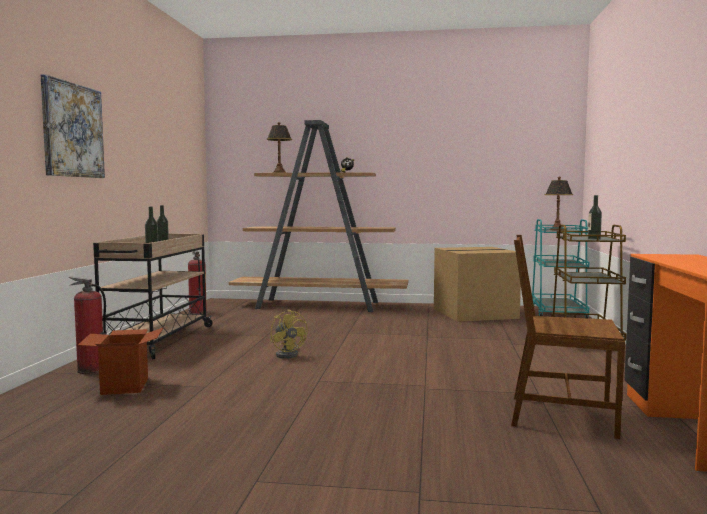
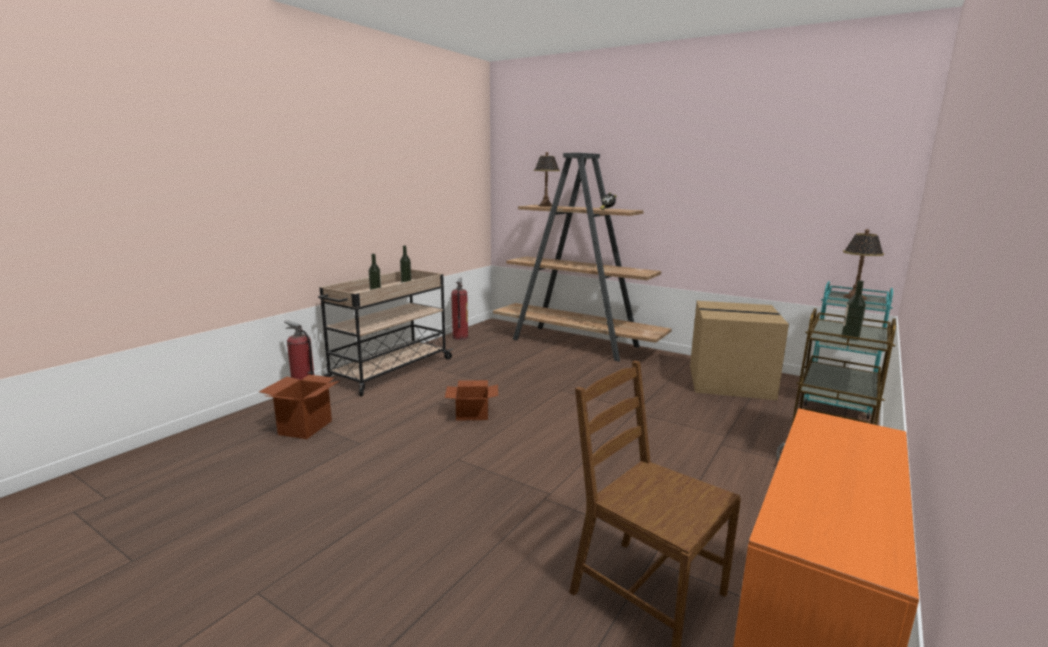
camera: 25 degrees right, 10 degrees up
picture [41,74,105,178] -> none
yellow fan [270,309,308,359] -> cardboard box [445,380,498,421]

